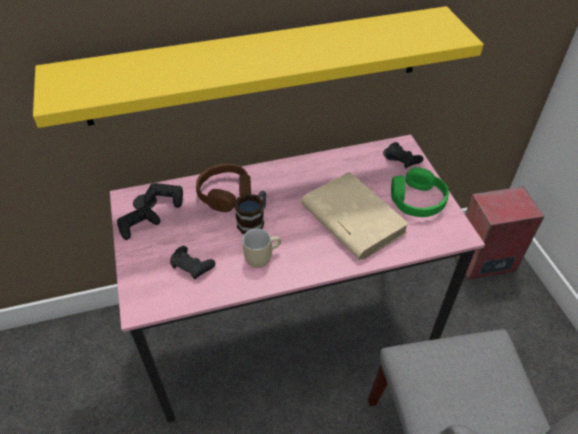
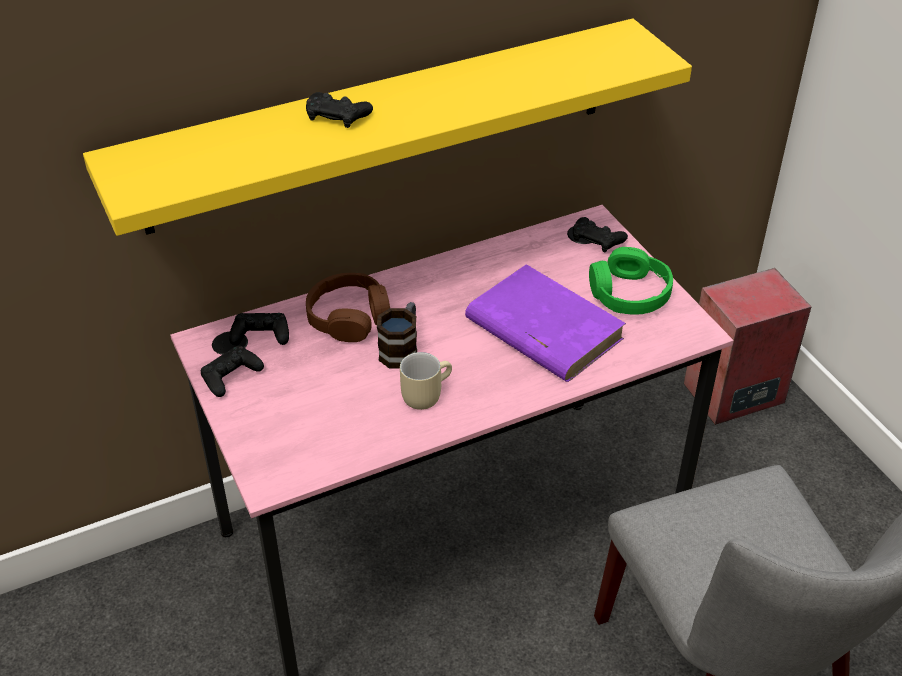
camera: 10 degrees left, 5 degrees down
black game controller [170,246,215,279] -> black game controller moved to [306,92,373,128]
beige book [301,172,409,261] -> purple book [465,264,626,382]

